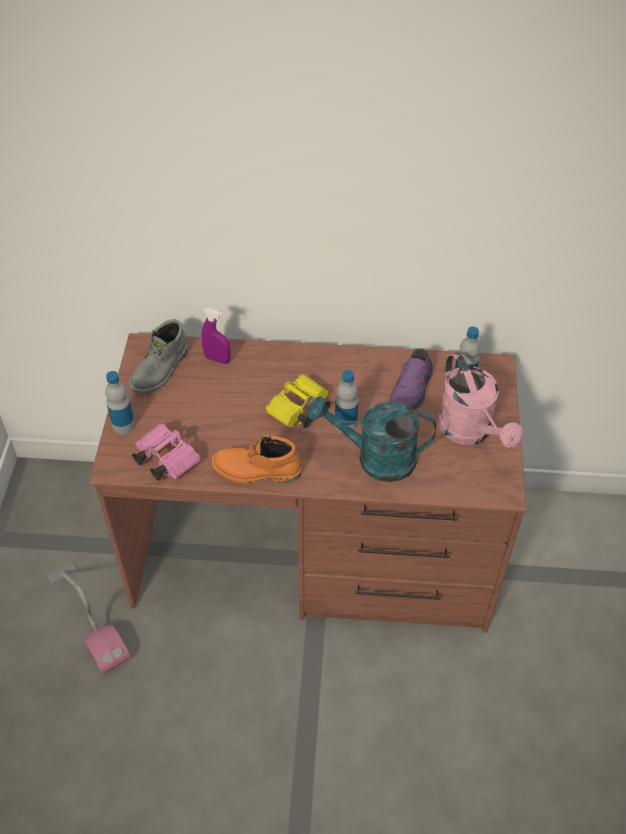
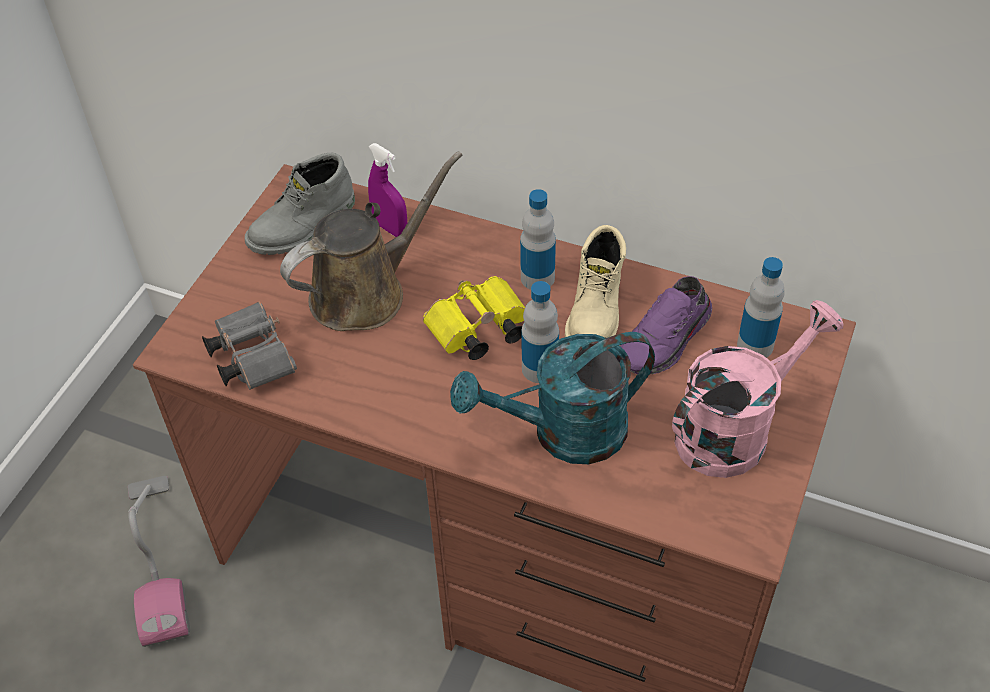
camera: 20 degrees right, 0 degrees up
bottle [105,371,135,434] -> bottle moved to [520,189,556,290]
pink binoculars [132,423,201,481] -> grey binoculars [202,302,297,390]
orange boot [211,435,302,483] -> none
turquoise watering can [308,396,436,482] -> turquoise watering can turned 45 degrees counterclockwise [450,332,655,464]
pink watering can [438,353,523,448] -> pink watering can turned 120 degrees counterclockwise [672,300,844,478]
none -> brown watering can [280,151,463,331]
none -> beige boot [565,225,626,338]

